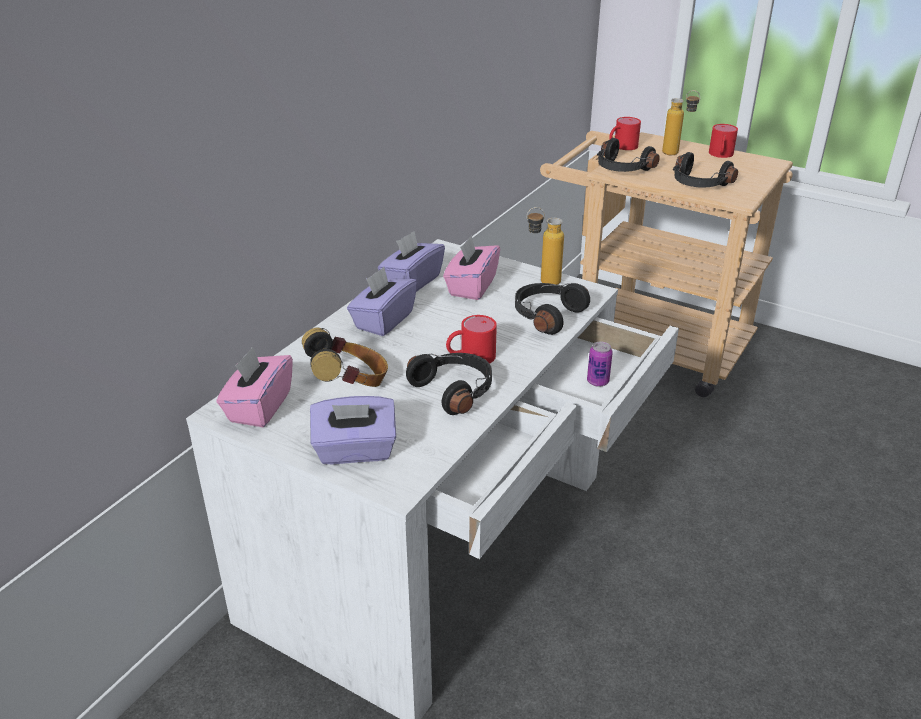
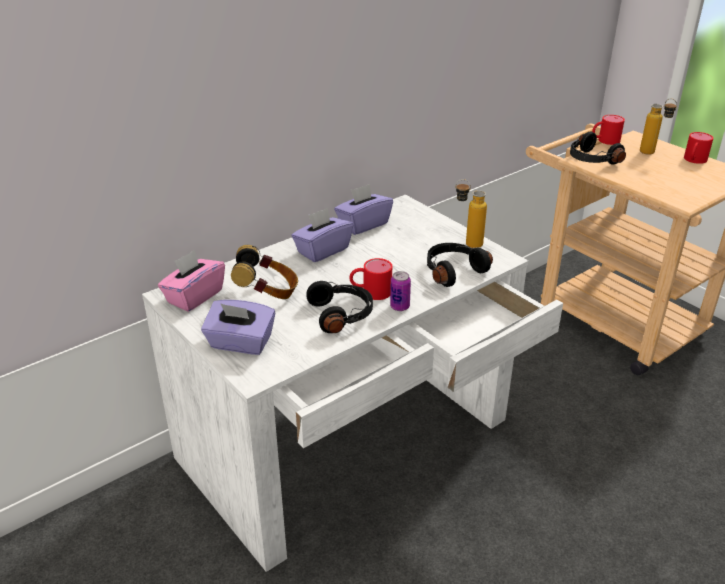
camera: 20 degrees right, 0 degrees up
pink tissue box [443,235,500,300] -> none
can [587,341,613,387] -> can moved to [390,271,411,311]
black headphones [673,152,738,188] -> none

